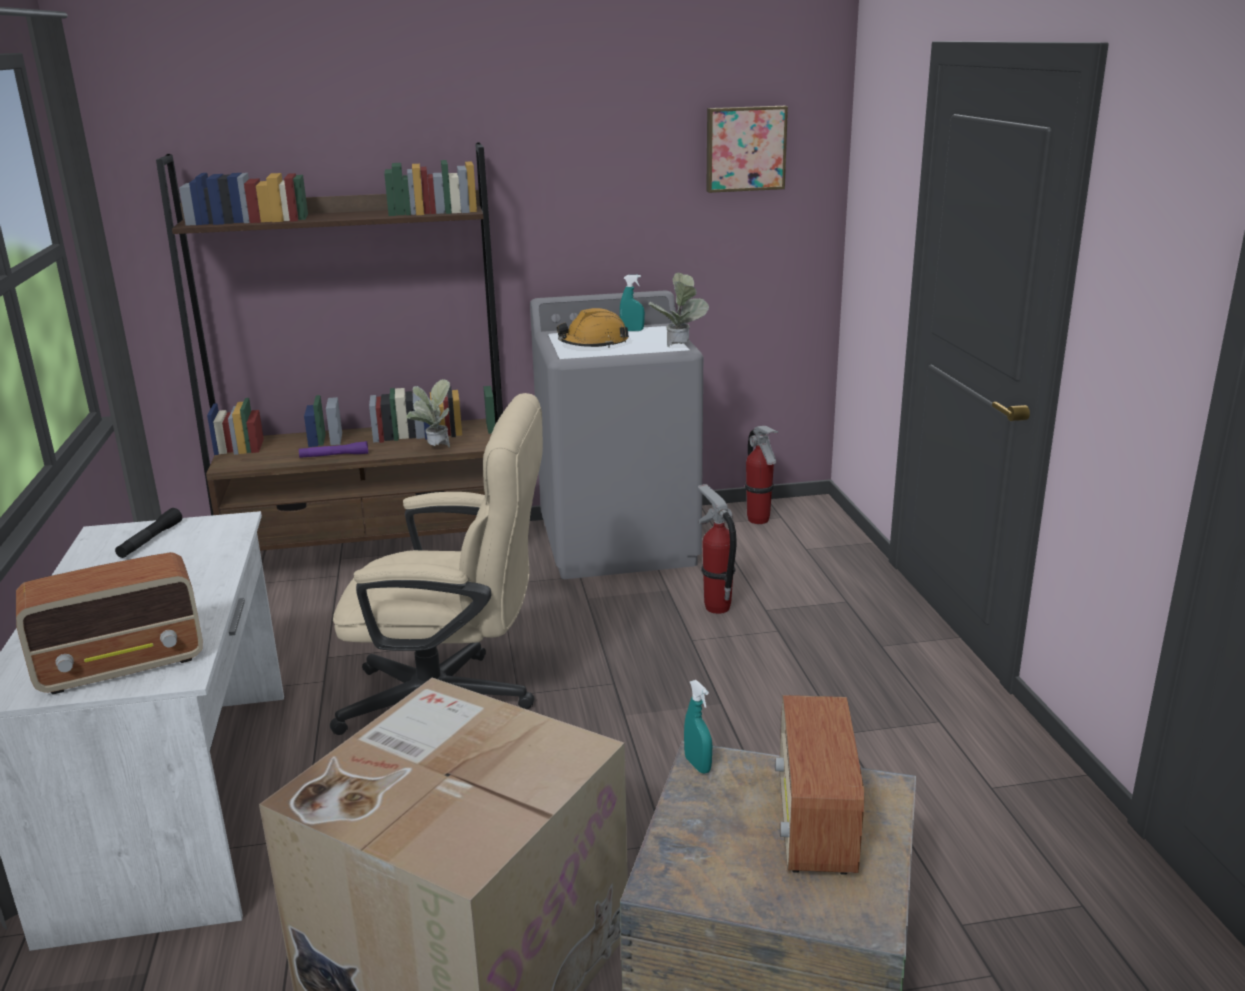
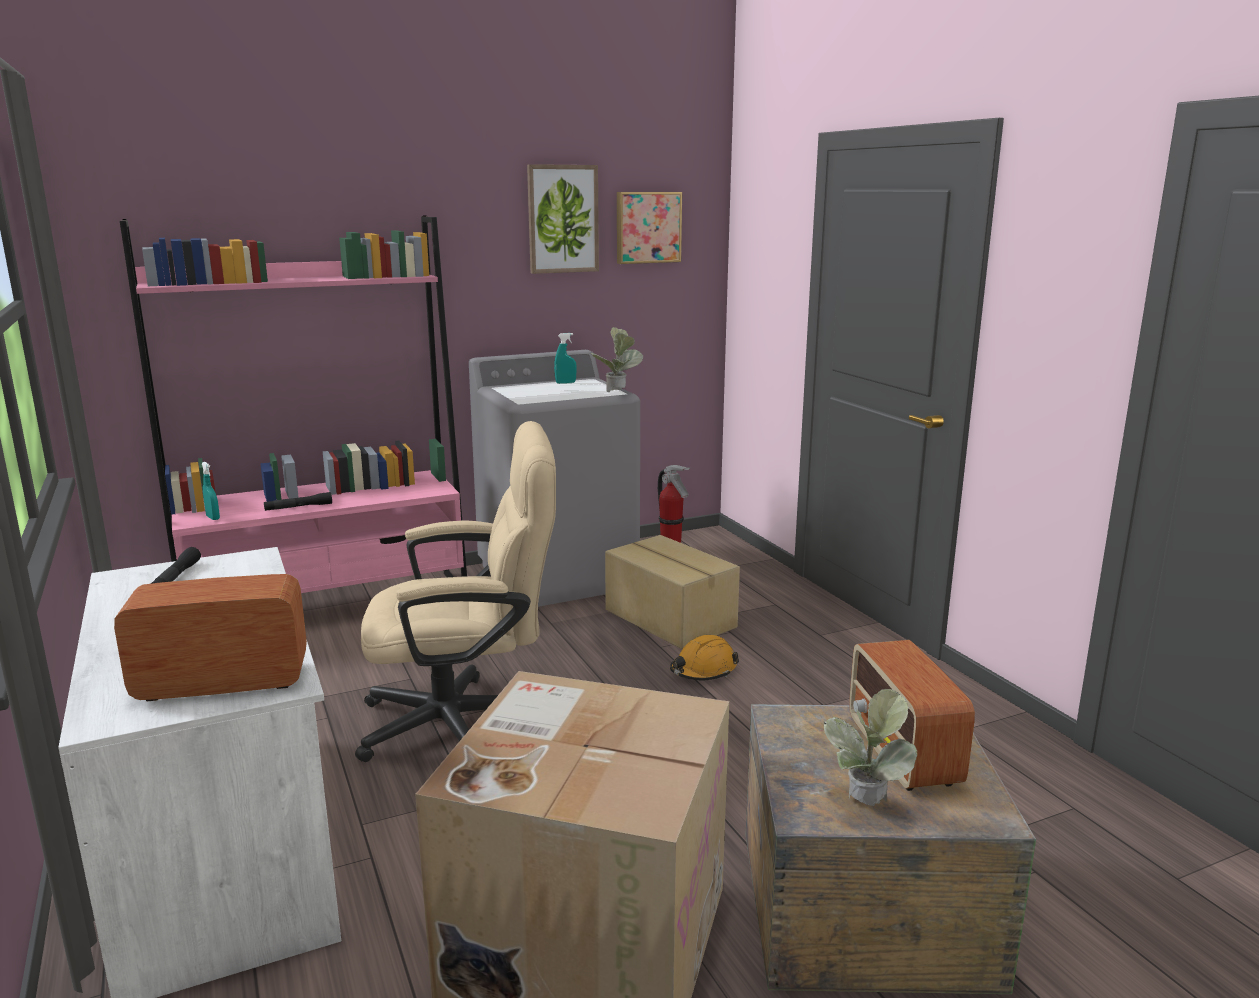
camera: 15 degrees left, 5 degrees down
radio [16,552,203,694] -> radio turned 150 degrees counterclockwise [114,574,307,701]
brown bookcase [156,142,503,551] -> pink bookcase [120,215,467,593]
purple flashlight [299,441,368,458] -> black flashlight [264,492,332,511]
potted plant [406,379,451,448] -> potted plant moved to [824,689,917,806]
orange hard hat [557,308,629,348] -> orange hard hat moved to [670,635,739,680]
turquoise spray bottle [684,680,712,773] -> turquoise spray bottle moved to [202,462,220,520]
fire extinguisher [698,484,737,614] -> cardboard box [605,535,740,649]
none -> picture [527,164,599,274]

